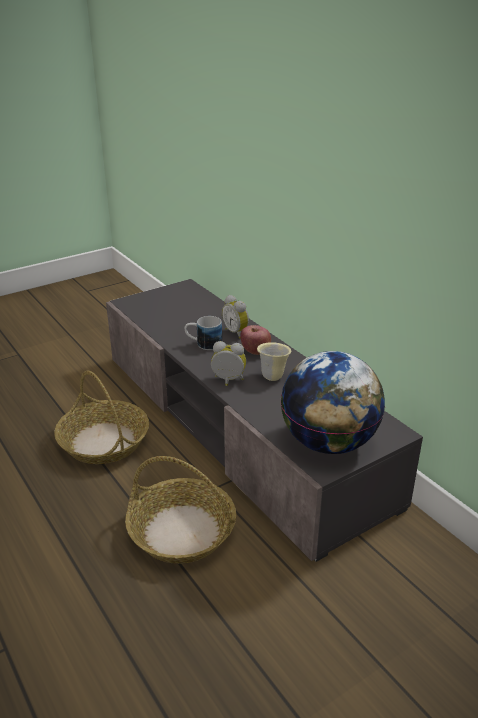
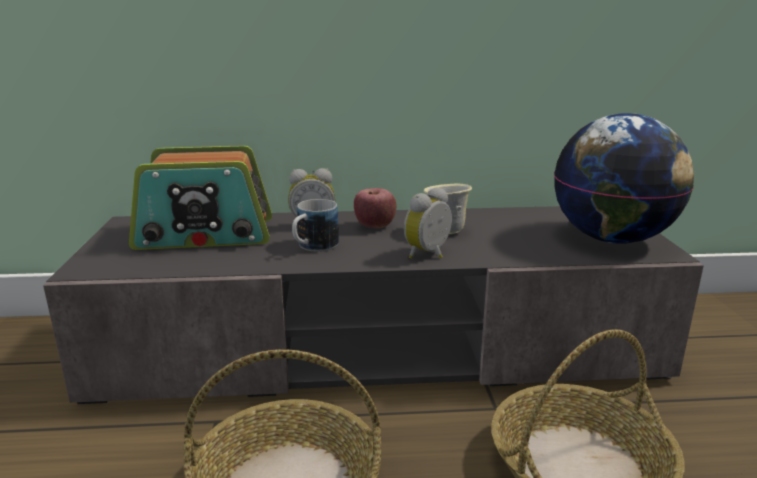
camera: 60 degrees left, 10 degrees down
none -> radio [129,145,272,250]

